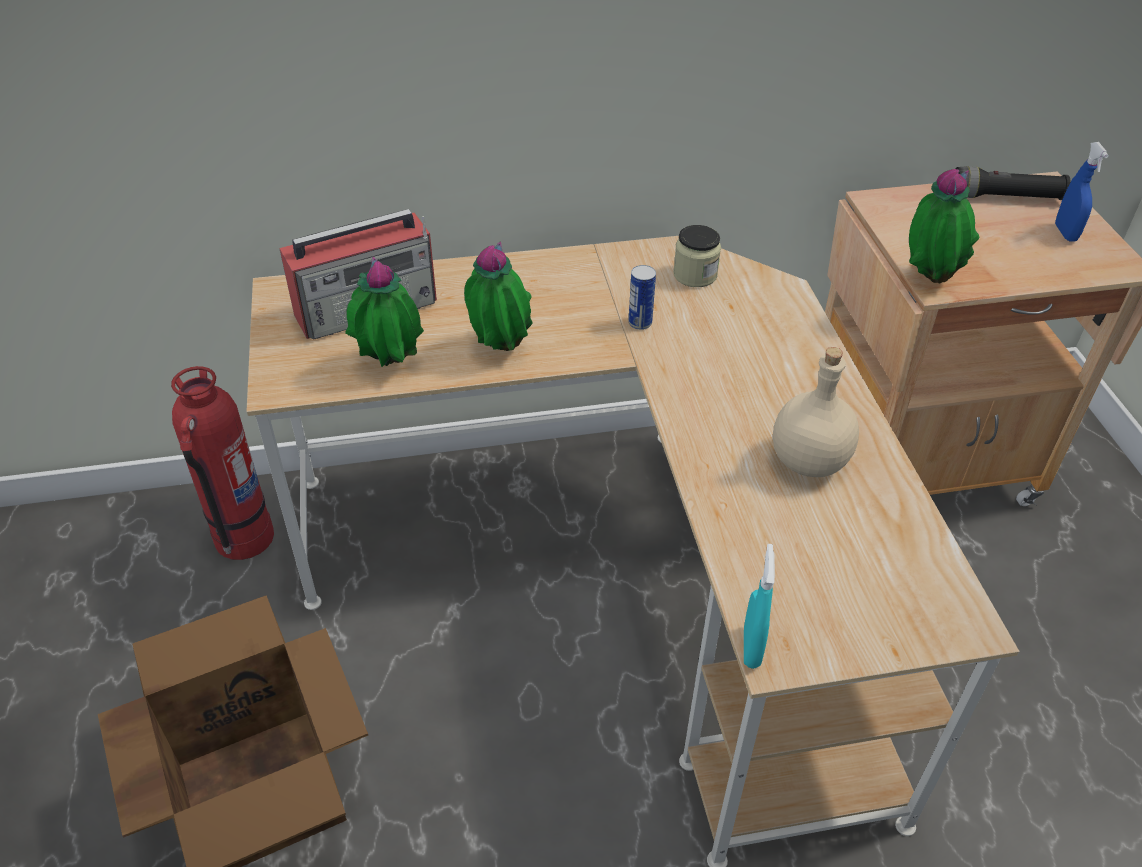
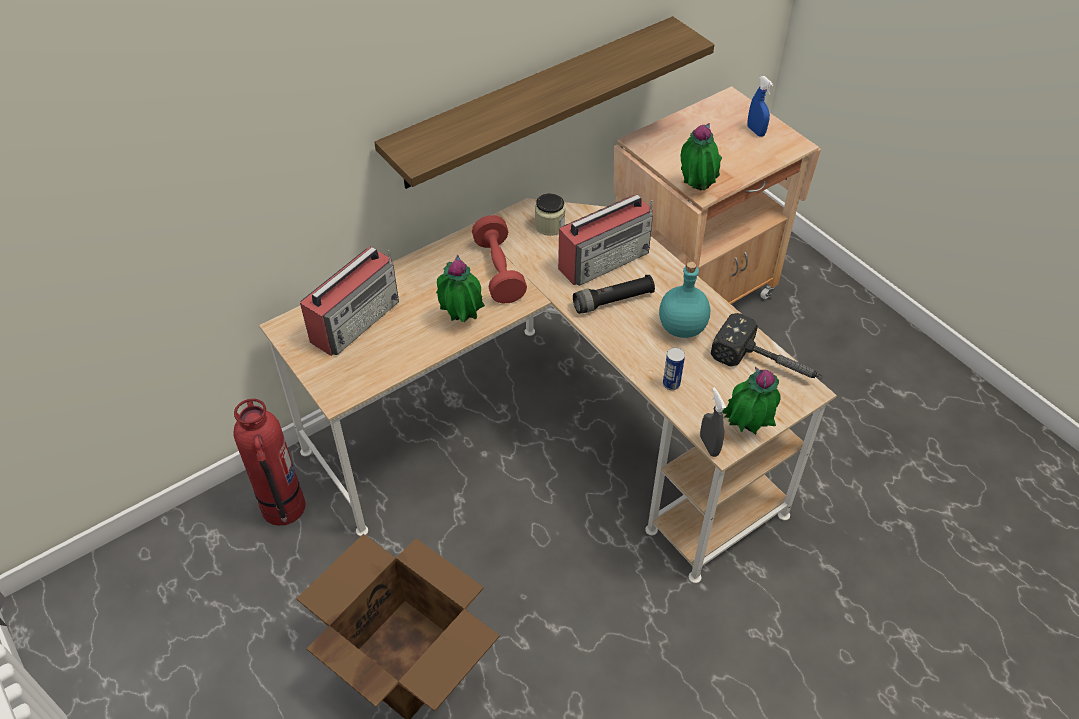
camera: 25 degrees left, 5 degrees up
potted plant [345,257,424,367] -> potted plant moved to [723,367,781,435]
can [628,265,656,330] -> can moved to [663,348,685,390]
turquoise spray bottle [744,544,775,669] -> grey spray bottle [700,387,726,457]
beige bottle [773,347,859,477] -> turquoise bottle [659,262,710,338]
black flashlight [956,166,1071,200] -> black flashlight moved to [573,275,655,314]
none -> shelf [374,16,714,189]
none -> red dumbbell [472,215,527,303]
none -> radio [558,194,653,286]
none -> hammer [711,313,823,379]

